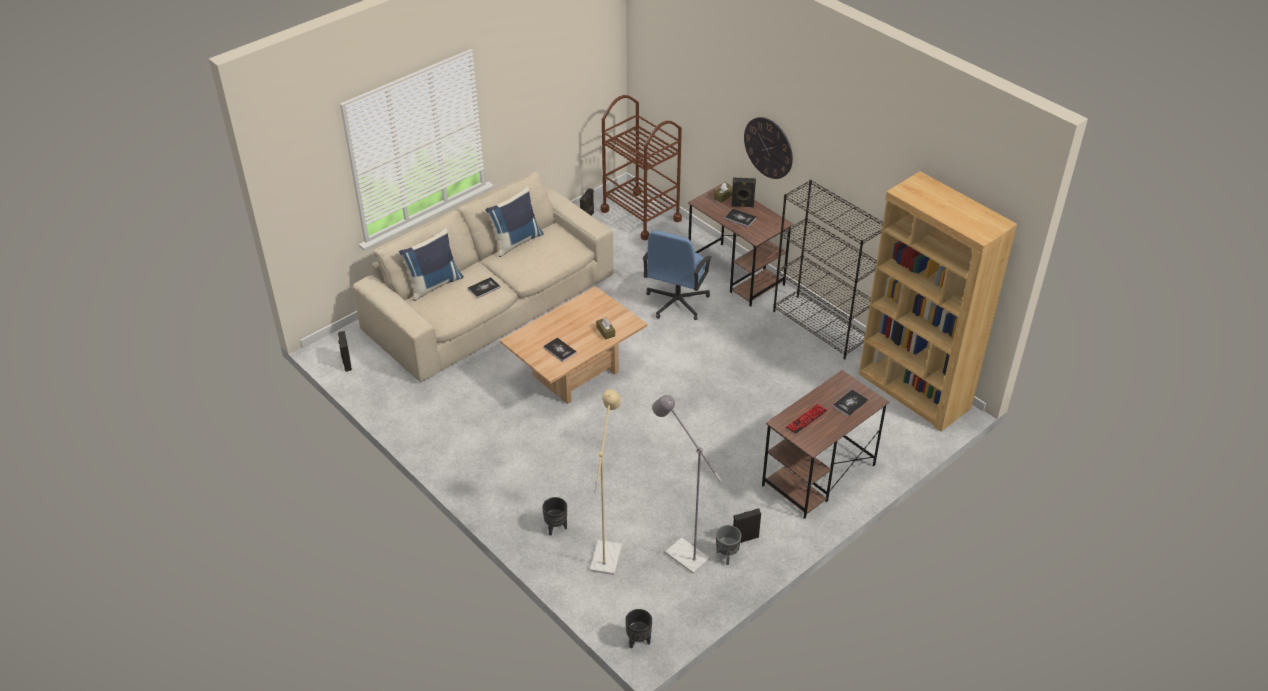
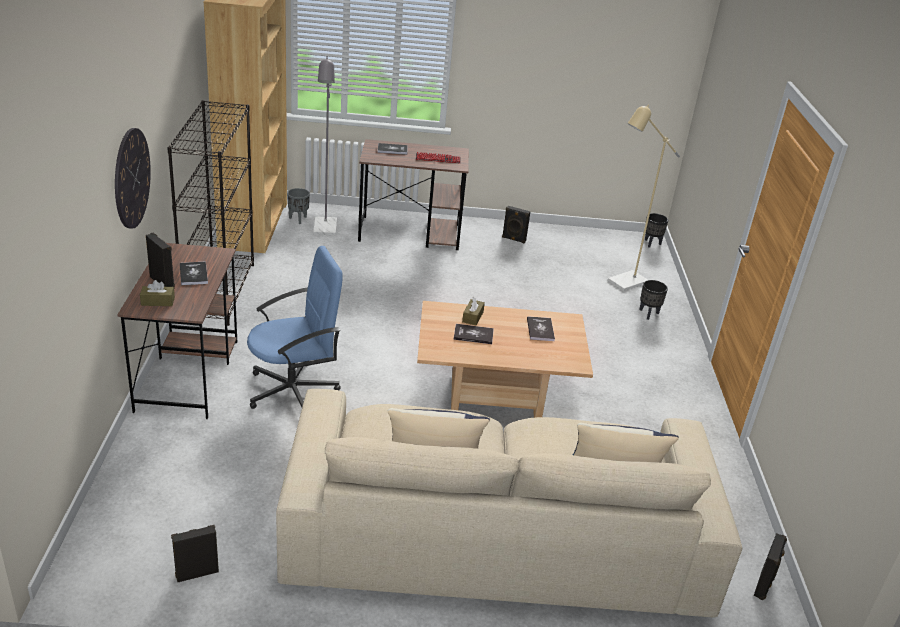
camera: 140 degrees left, 10 degrees down
book [468,277,501,298] -> book moved to [453,324,494,344]
brown cart [601,95,682,240] -> none
grey floor lamp [652,395,722,574] -> grey floor lamp moved to [313,57,337,235]
grey planter [716,525,741,565] -> grey planter moved to [287,188,310,224]

